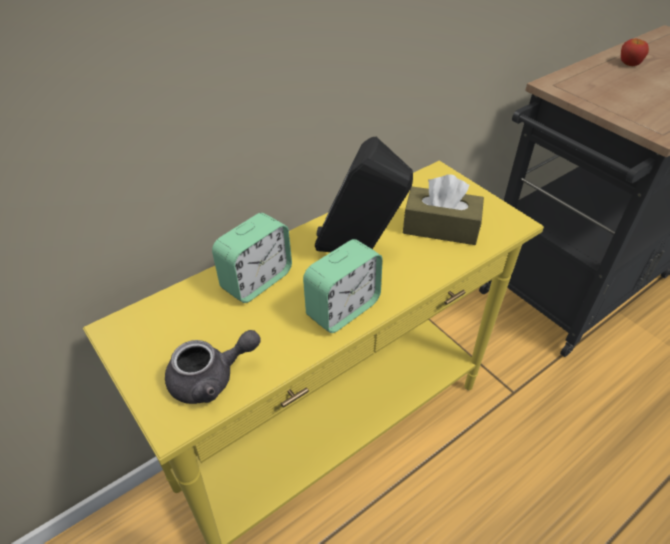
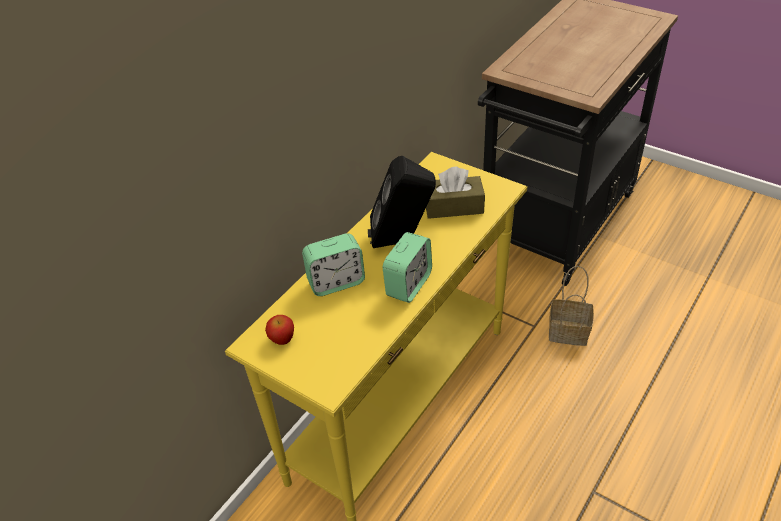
camera: 15 degrees left, 0 degrees up
grey teapot [165,330,261,404] -> none
alarm clock [212,213,292,303] -> alarm clock turned 45 degrees clockwise [302,233,365,296]
apple [621,39,649,66] -> apple moved to [265,315,294,345]
none -> basket [549,266,594,346]

